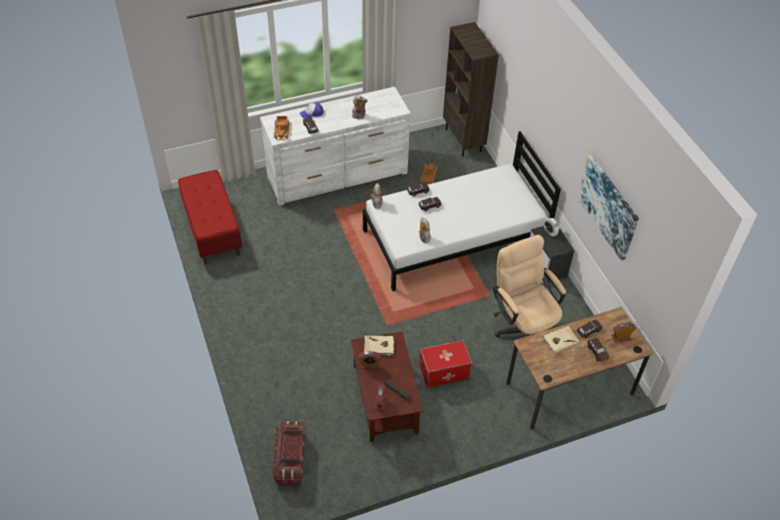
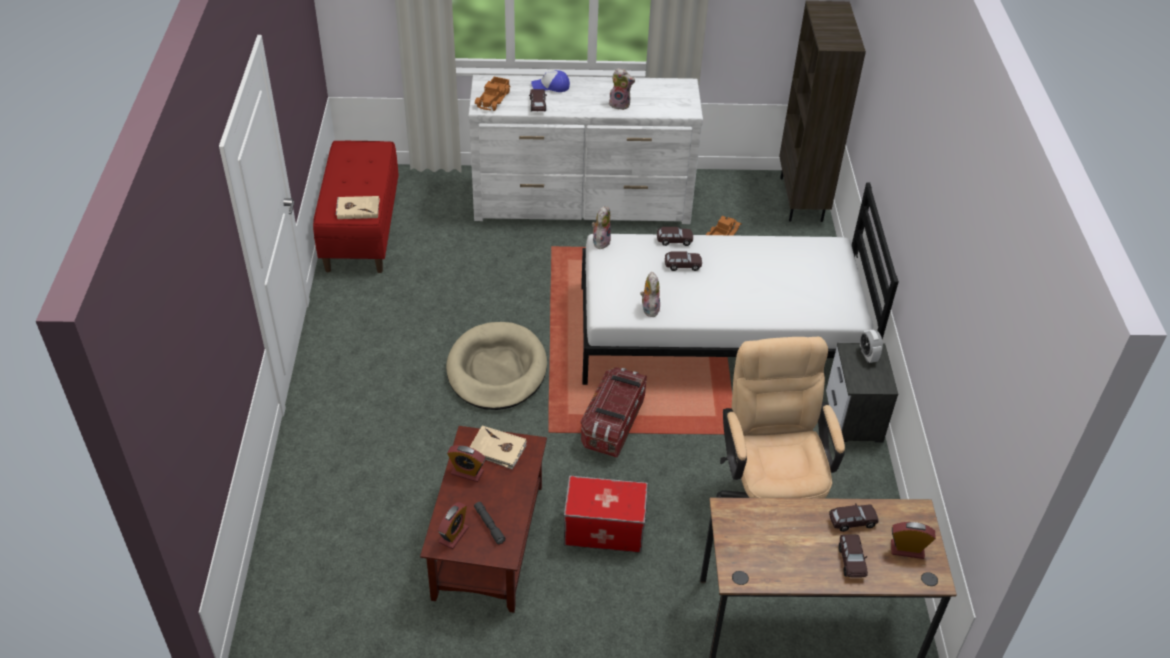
camera: 20 degrees right, 5 degrees down
storage box [272,421,305,486] -> storage box moved to [581,367,647,458]
beige book [542,326,580,353] -> beige book moved to [336,196,380,219]
picture [577,155,639,261] -> none
none -> beige dog bed [446,322,547,410]

